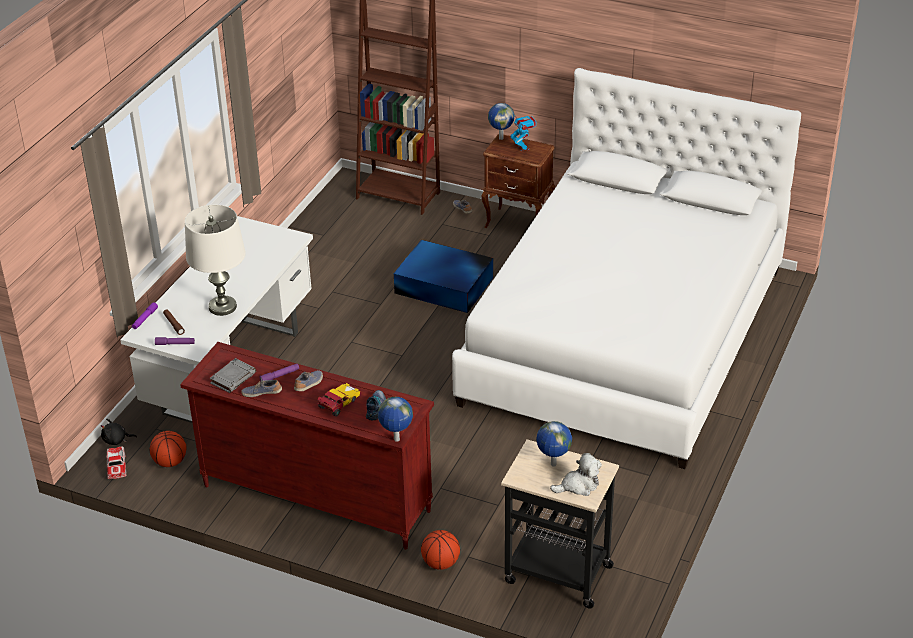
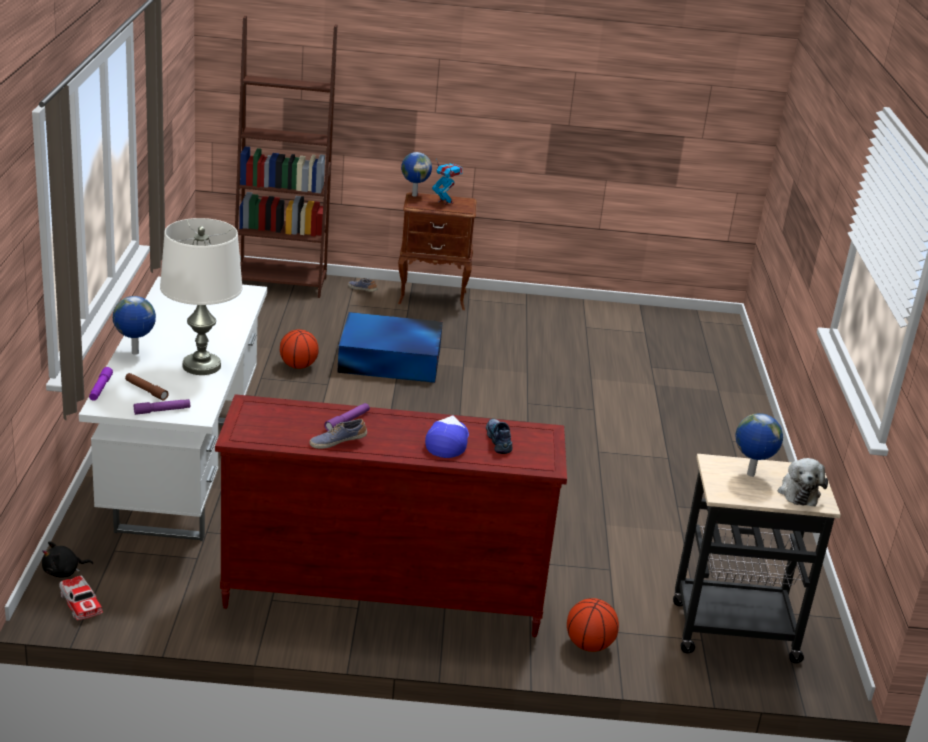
camera: 25 degrees left, 10 degrees down
basketball [150,431,186,467] -> basketball moved to [280,329,319,369]
grey book [210,358,256,393] -> none
shoe [294,370,323,391] -> none
toy car [318,383,360,417] -> cap [425,416,469,458]
globe [378,397,413,441] -> globe moved to [113,296,156,355]
white bed [452,68,801,469] -> none
plush toy [550,453,602,496] -> plush toy turned 135 degrees clockwise [778,458,828,506]

